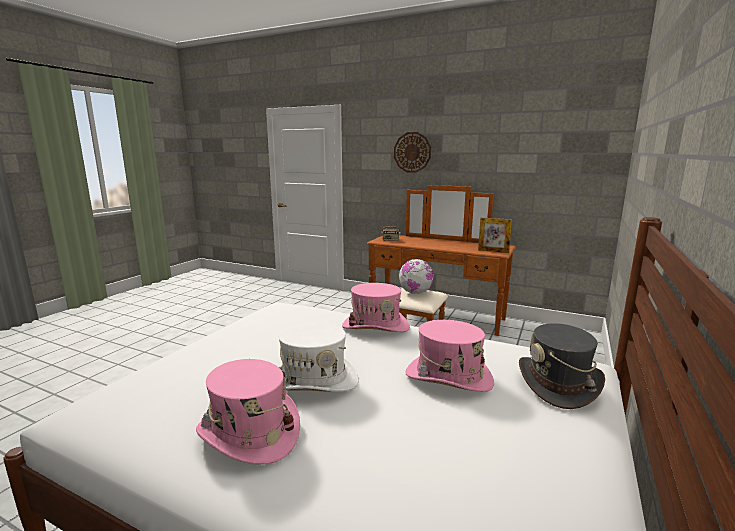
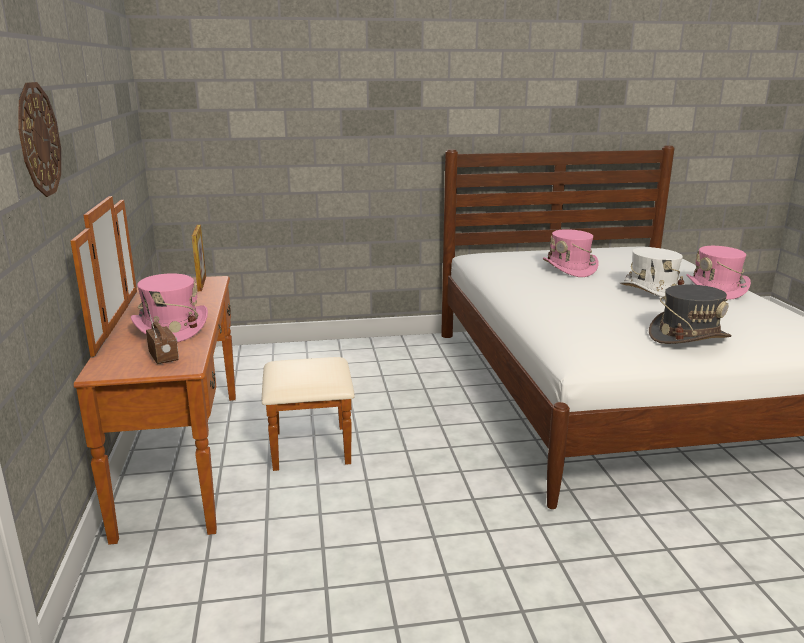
camera: 125 degrees left, 5 degrees up
pink hat [342,283,410,332] -> pink hat moved to [131,273,208,342]
globe [399,259,434,294] -> none
grey hat [519,323,605,409] -> grey hat moved to [649,285,732,344]

